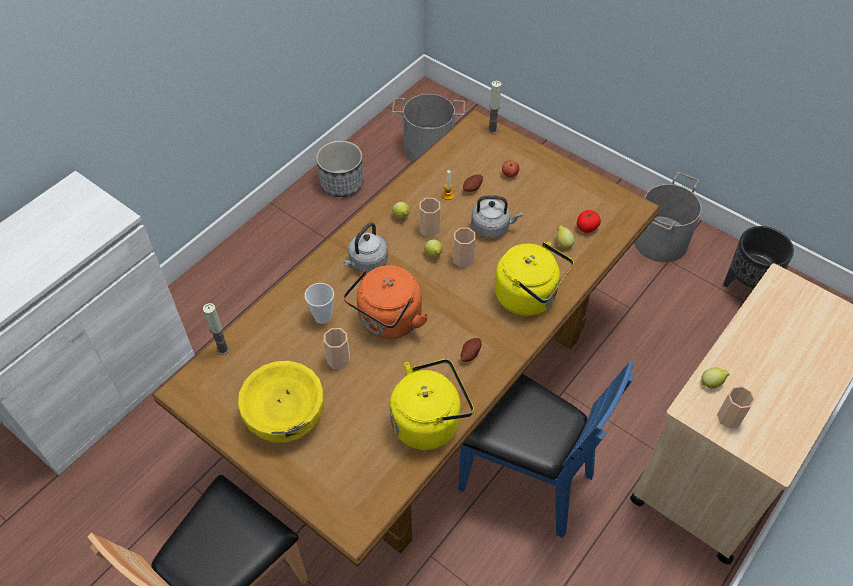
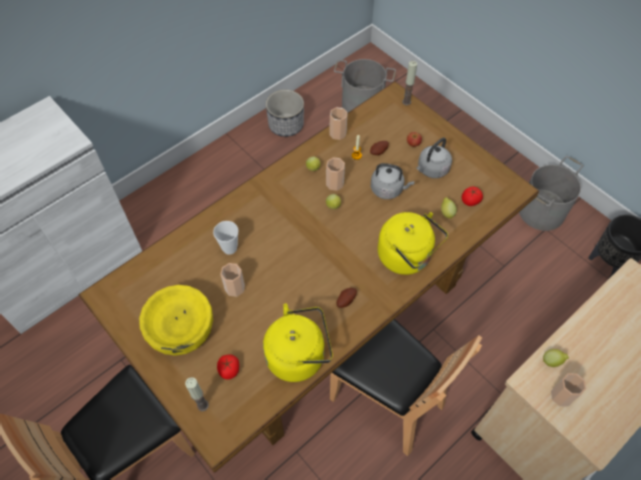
camera: 10 degrees right, 5 degrees up
candle [203,303,229,355] -> candle moved to [185,377,209,411]
orange kettle [343,265,429,339] -> none
grey kettle [344,222,388,273] -> grey kettle moved to [416,138,452,178]
cup [453,228,476,267] -> cup moved to [329,107,348,140]
blue chair [458,362,634,538] -> brown chair [330,319,482,456]
none -> tomato [217,354,239,380]

